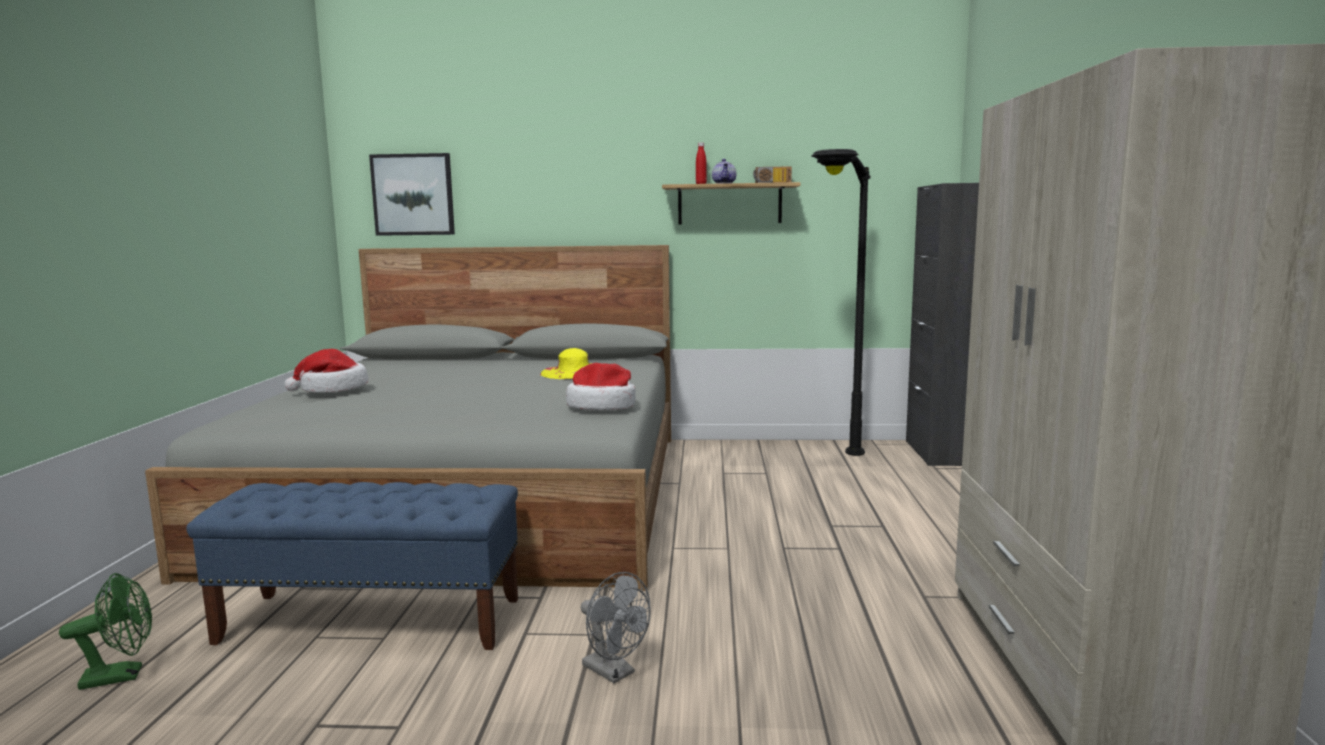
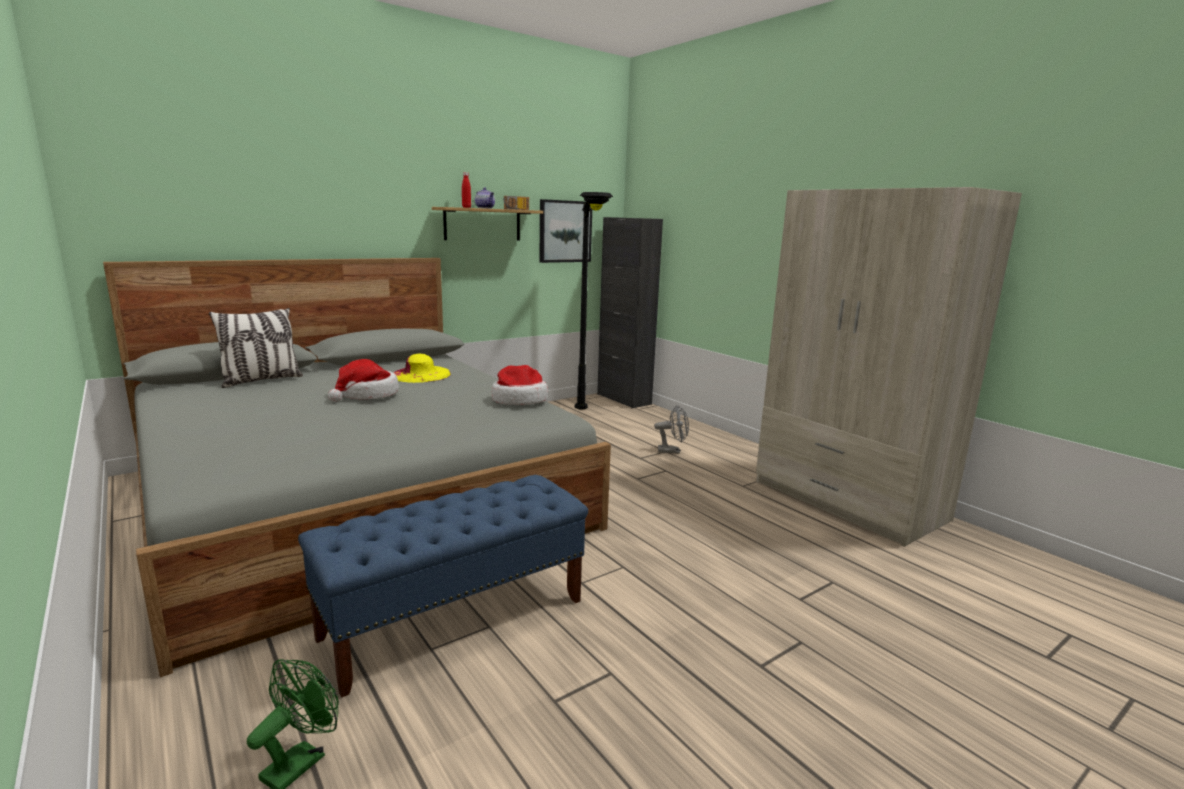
camera: 40 degrees left, 5 degrees up
hat [284,349,369,393] -> hat moved to [328,359,399,402]
picture [369,153,455,236] -> picture moved to [539,199,592,263]
grey fan [581,572,651,683] -> grey fan moved to [654,405,689,454]
none -> pillow [209,308,303,388]

